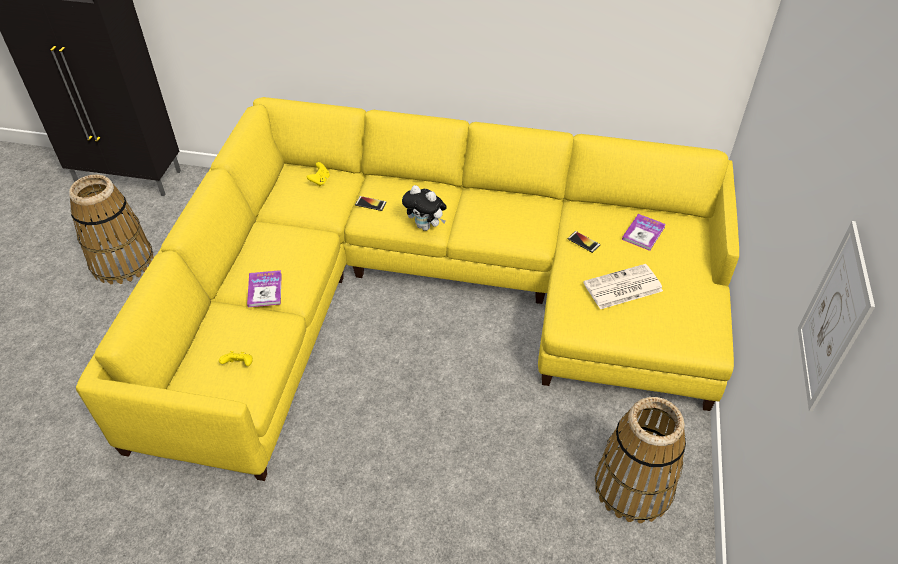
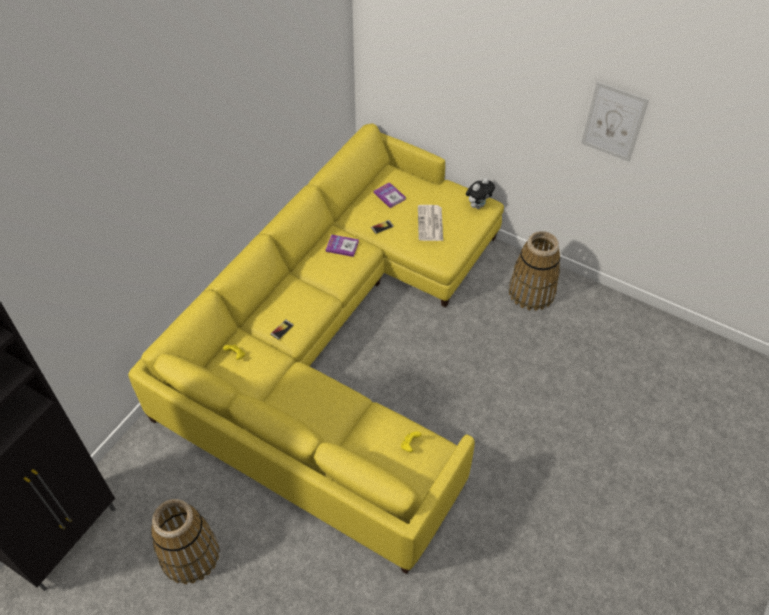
camera: 70 degrees left, 5 degrees up
book [247,270,282,307] -> book moved to [326,234,359,257]
plush toy [402,185,447,231] -> plush toy moved to [466,178,495,209]

